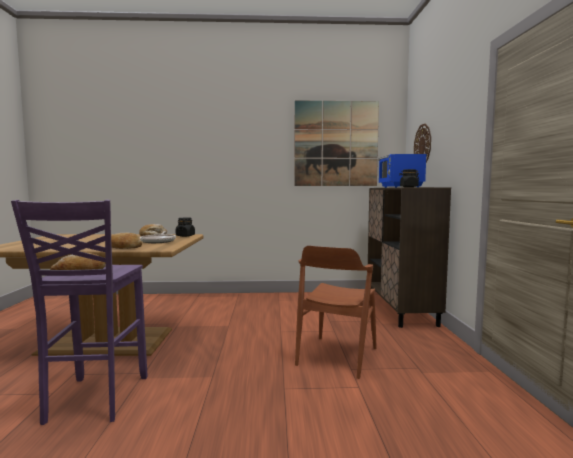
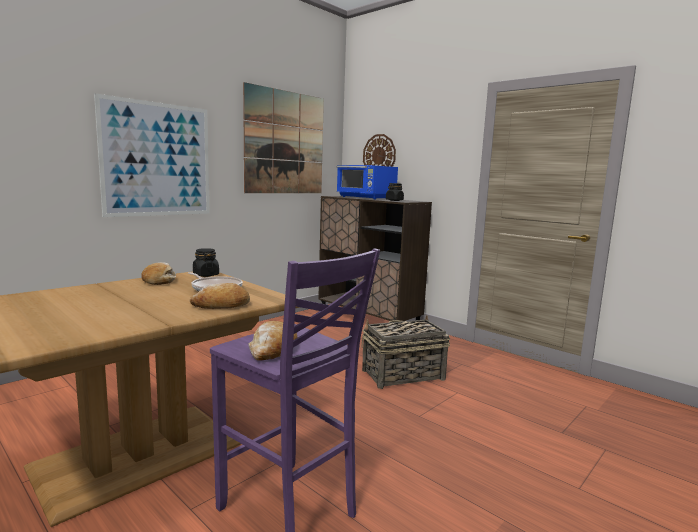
camera: 45 degrees left, 5 degrees up
brown chair [295,246,377,379] -> basket [361,315,450,389]
none -> picture [94,93,210,217]

